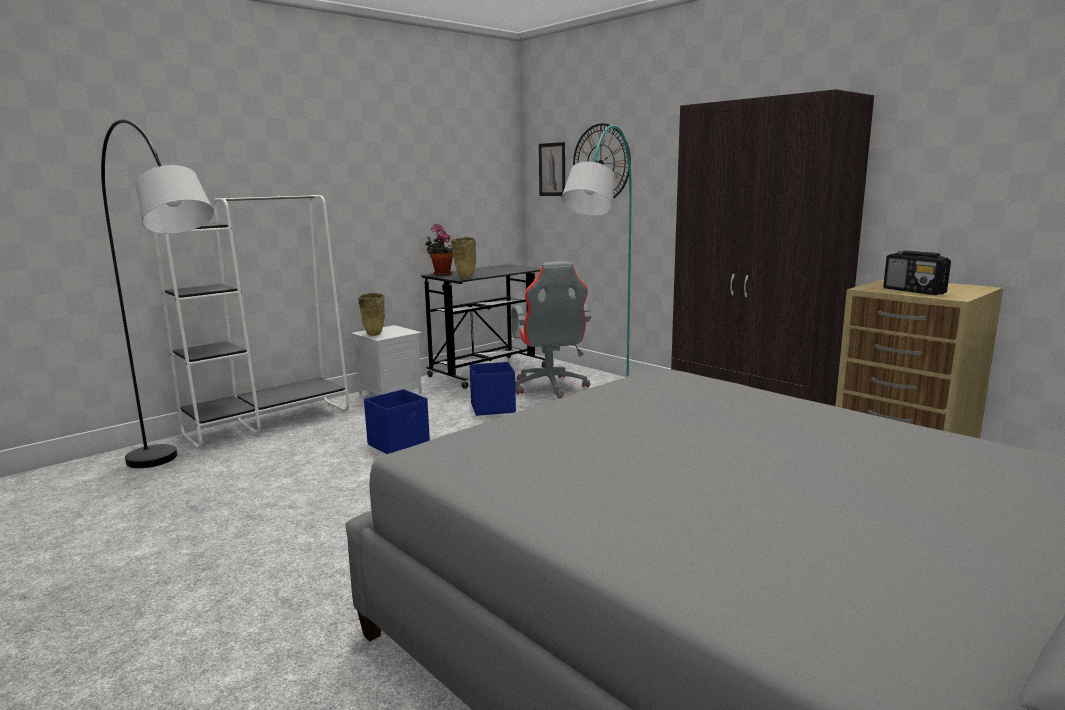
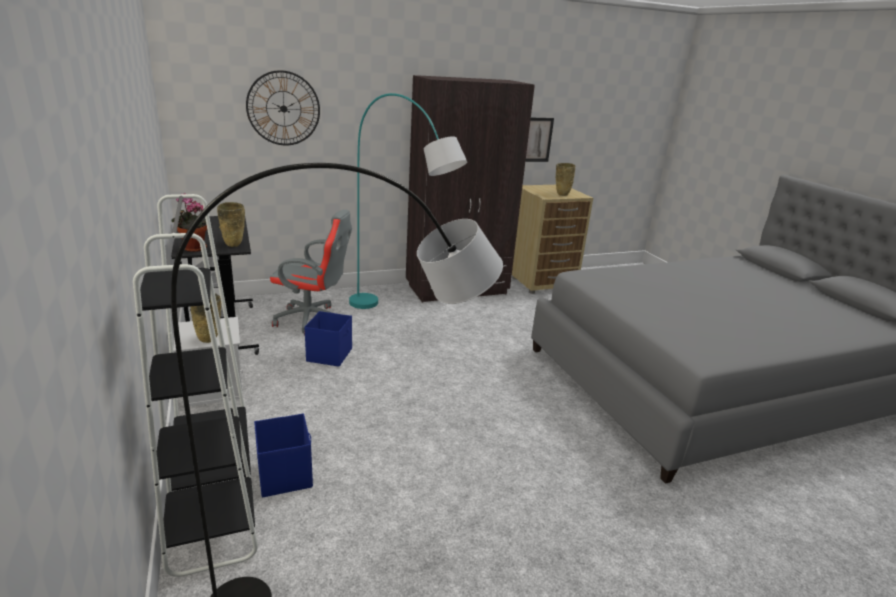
camera: 70 degrees left, 10 degrees up
blue storage box [364,389,430,454] -> blue storage box moved to [254,413,313,497]
picture [539,142,565,196] -> picture moved to [525,118,554,162]
radio [883,250,951,295] -> beige vase [556,163,575,196]

